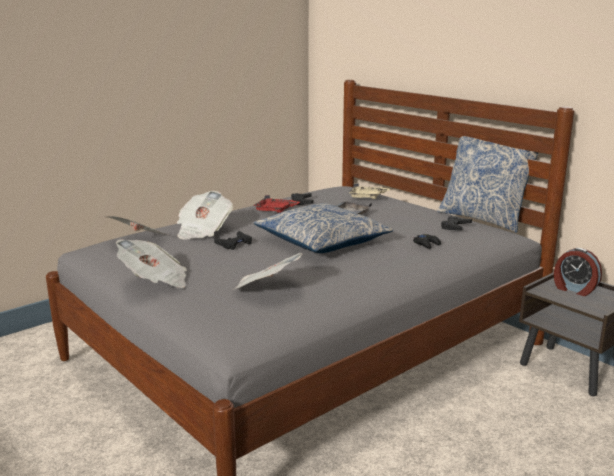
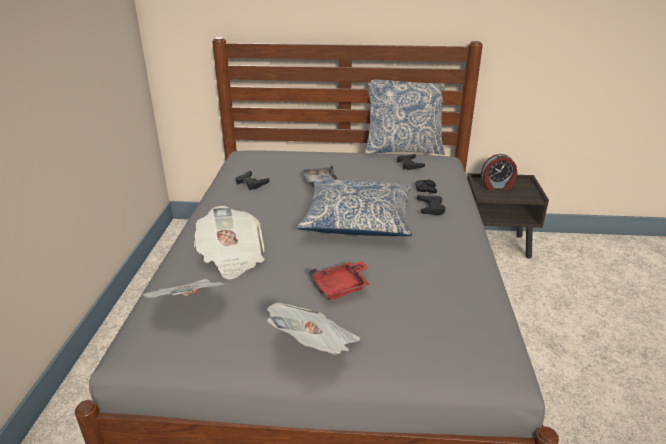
camera: 45 degrees left, 10 degrees up
black game controller [214,231,252,250] -> black game controller moved to [417,195,446,215]
newspaper [233,252,302,290] -> none
red tray [253,195,300,213] -> red tray moved to [309,261,370,300]
beige tray [349,183,390,199] -> none

